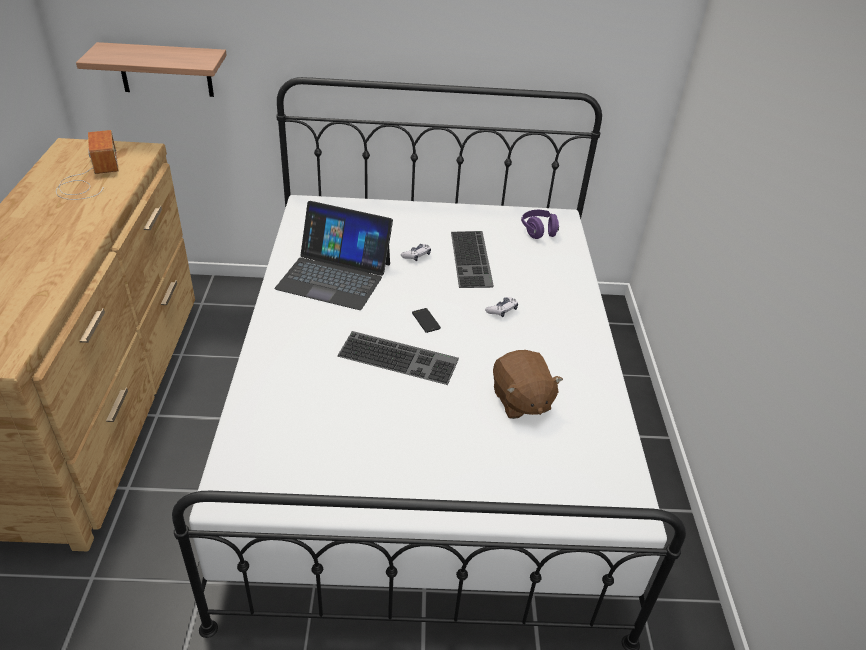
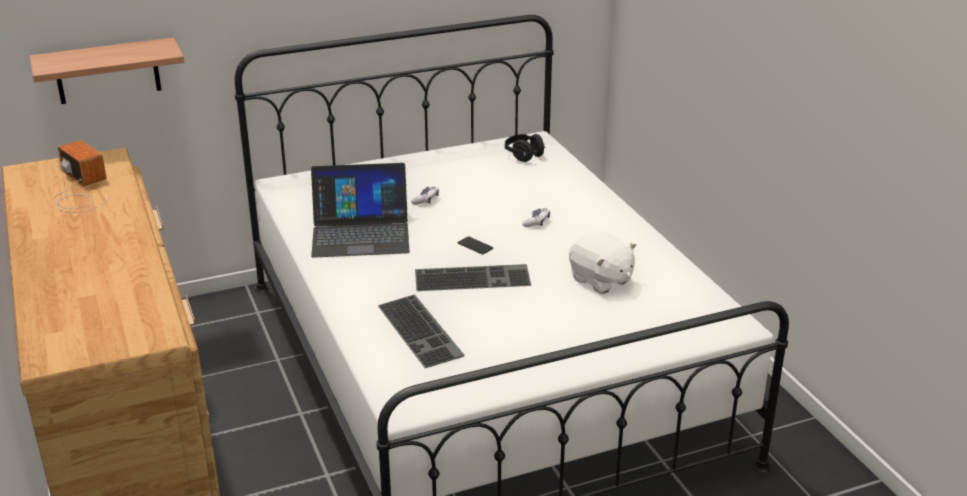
camera: 20 degrees left, 10 degrees down
keyboard [451,231,494,288] -> keyboard moved to [378,294,464,368]
brown plush toy [493,350,563,419] -> white plush toy [569,231,636,294]
purple headphones [521,210,559,239] -> black headphones [505,134,545,162]

